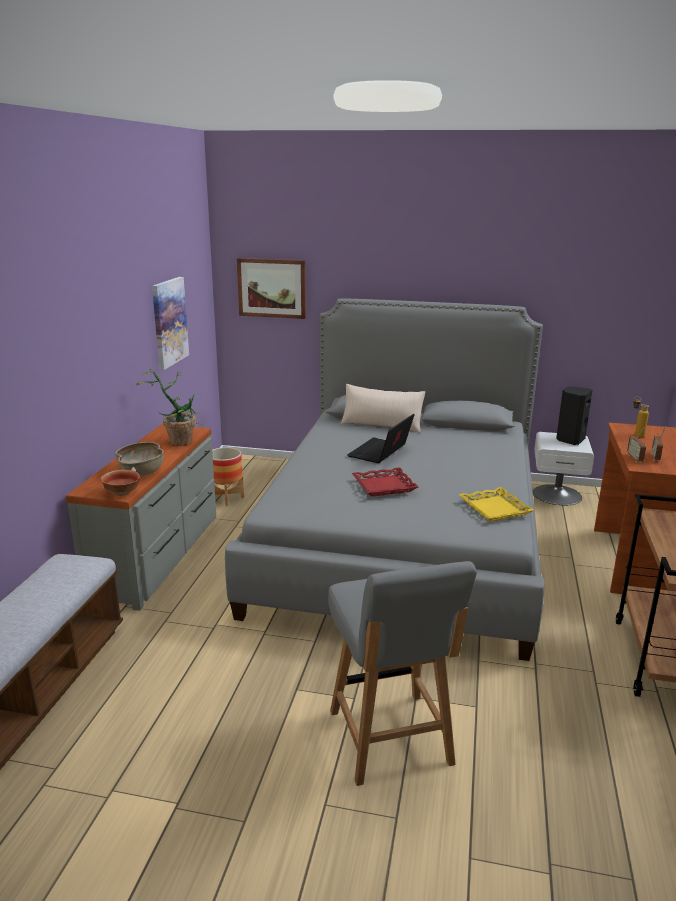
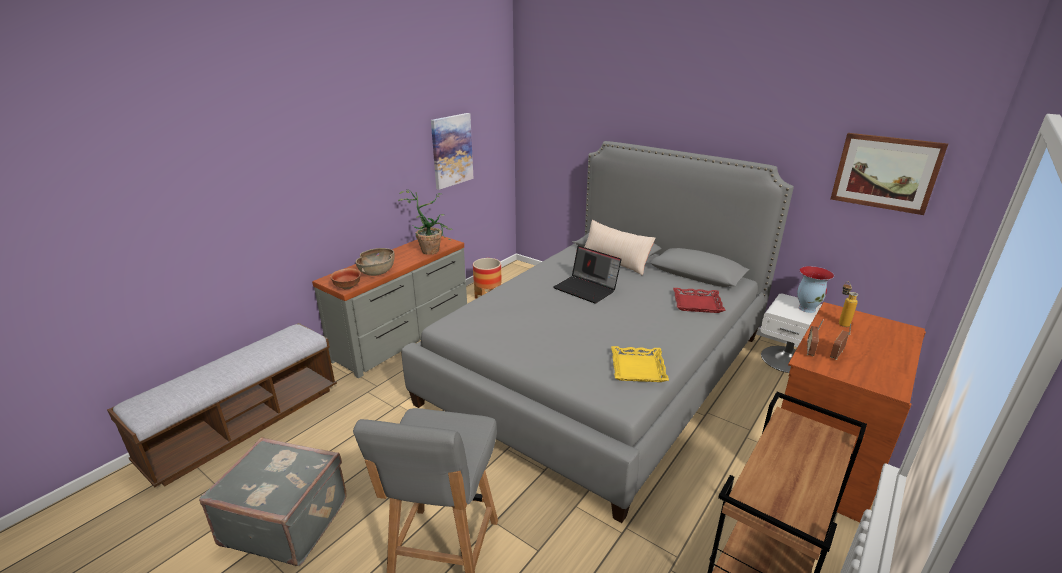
camera: 25 degrees right, 5 degrees up
picture [237,258,306,319] -> picture moved to [831,133,948,215]
laptop [347,414,415,463] -> laptop turned 105 degrees counterclockwise [553,246,622,304]
red tray [352,467,419,497] -> red tray moved to [673,288,726,313]
black speaker [556,386,593,445] -> vase [797,266,834,313]
none -> grey suitcase [199,437,347,566]

